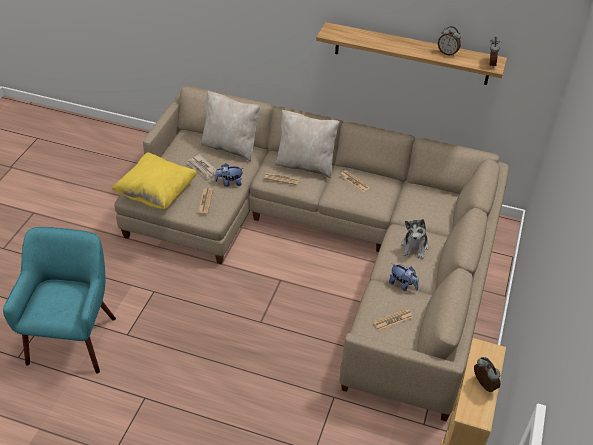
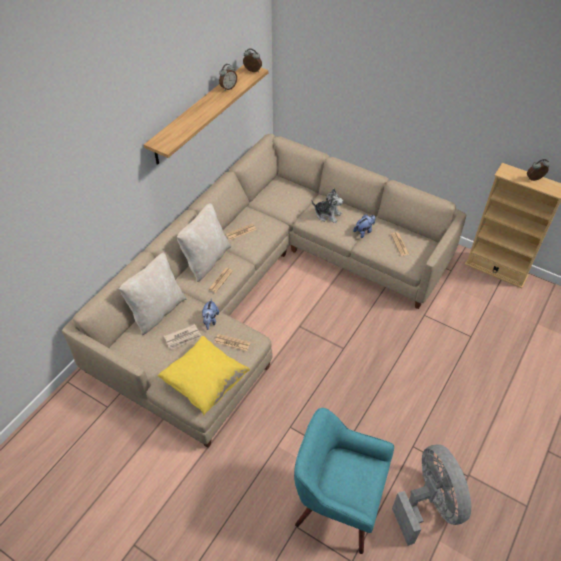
camera: 75 degrees left, 5 degrees up
none -> grey fan [392,445,471,546]

